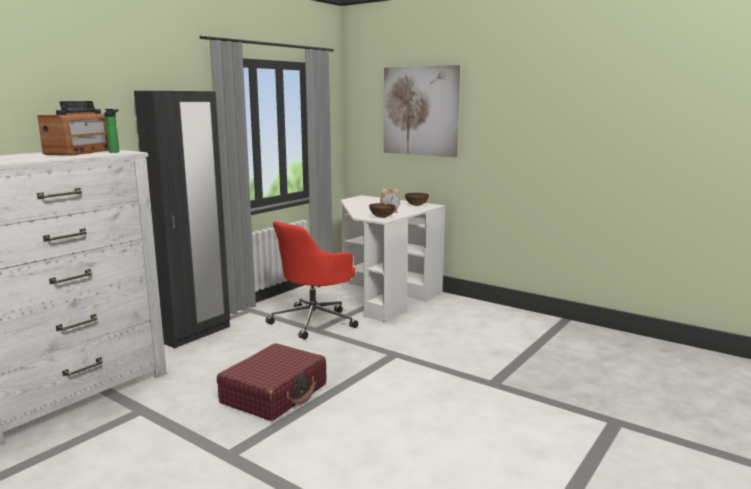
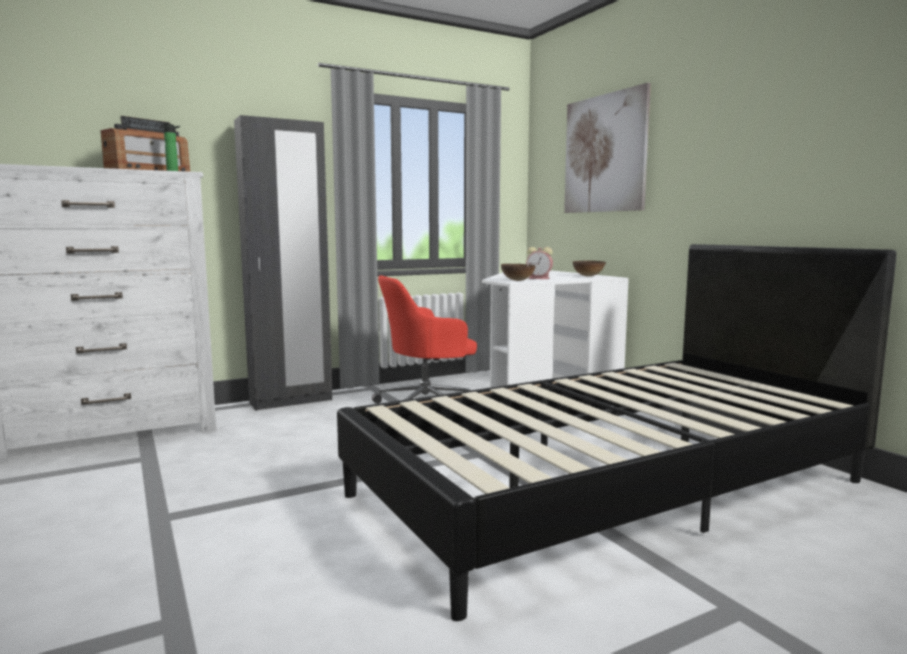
camera: 25 degrees right, 5 degrees down
red suitcase [217,343,326,421] -> none
none -> black bed [337,244,897,621]

